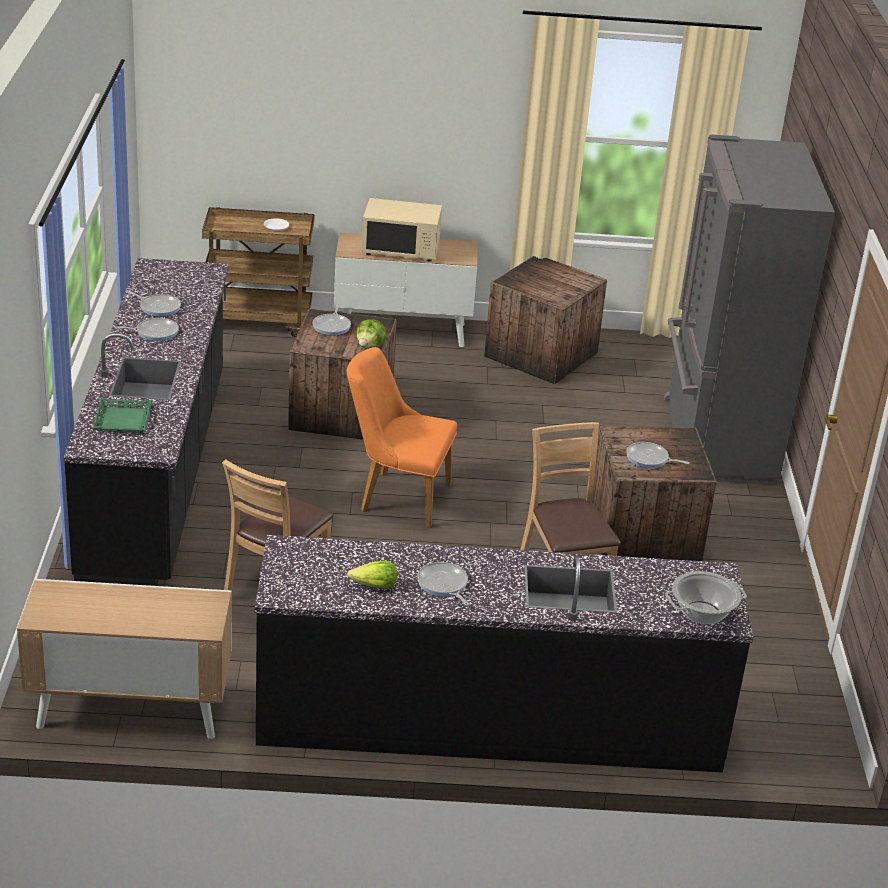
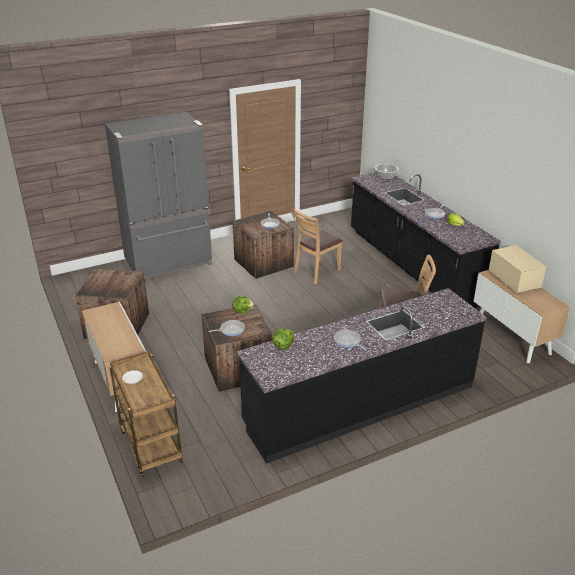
camera: 115 degrees left, 0 degrees up
green tray [92,398,153,433] -> none
frying pan [127,291,181,317] -> none
orange chair [347,347,457,528] -> none
beige microwave [362,198,442,261] -> beige microwave moved to [489,245,546,294]
none -> lettuce [272,328,294,349]

